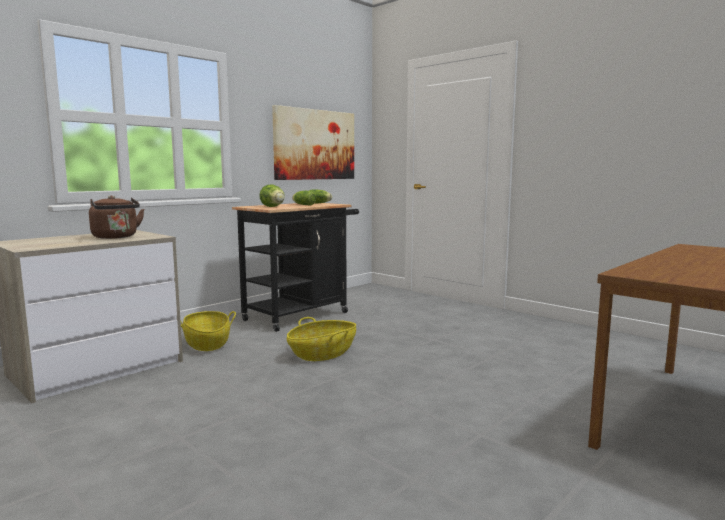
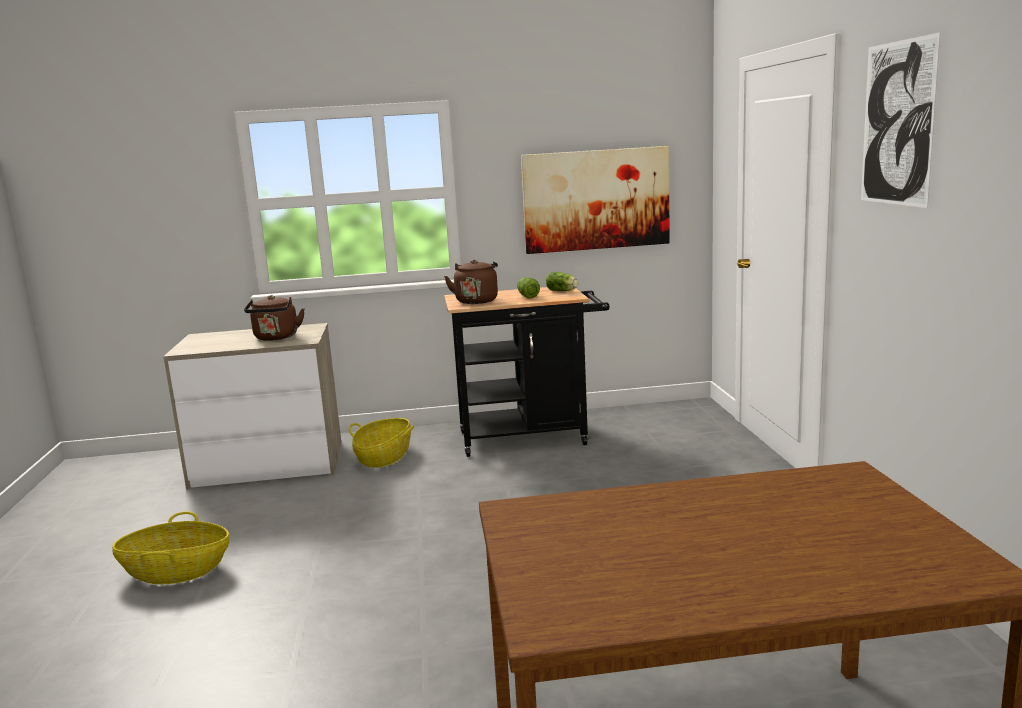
camera: 40 degrees right, 5 degrees up
lettuce [259,184,285,207] -> brown kettle [444,260,498,304]
basket [287,317,356,361] -> basket moved to [112,512,229,584]
none -> picture [861,32,940,208]

